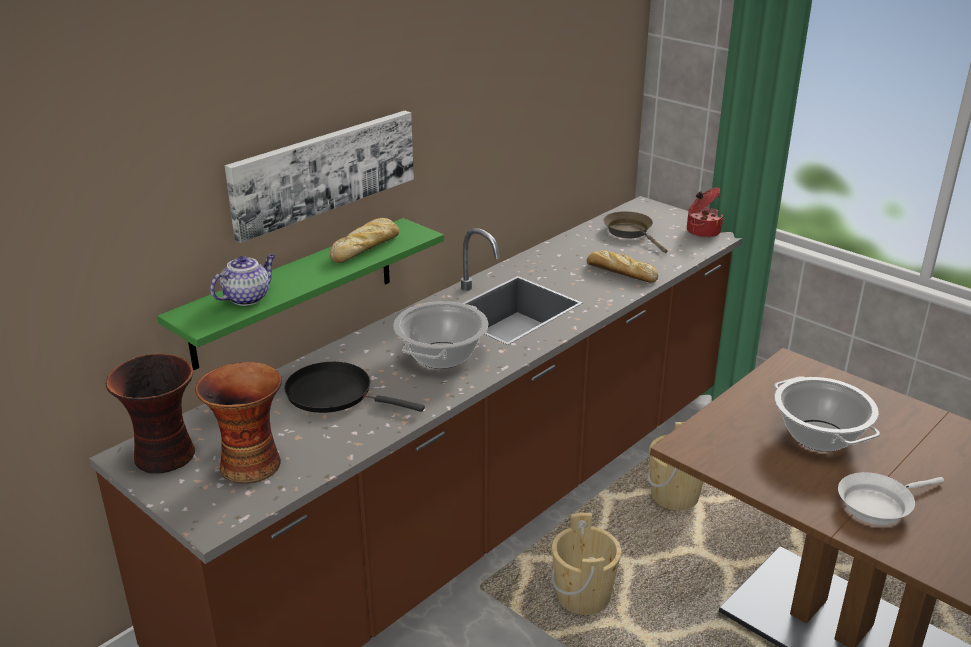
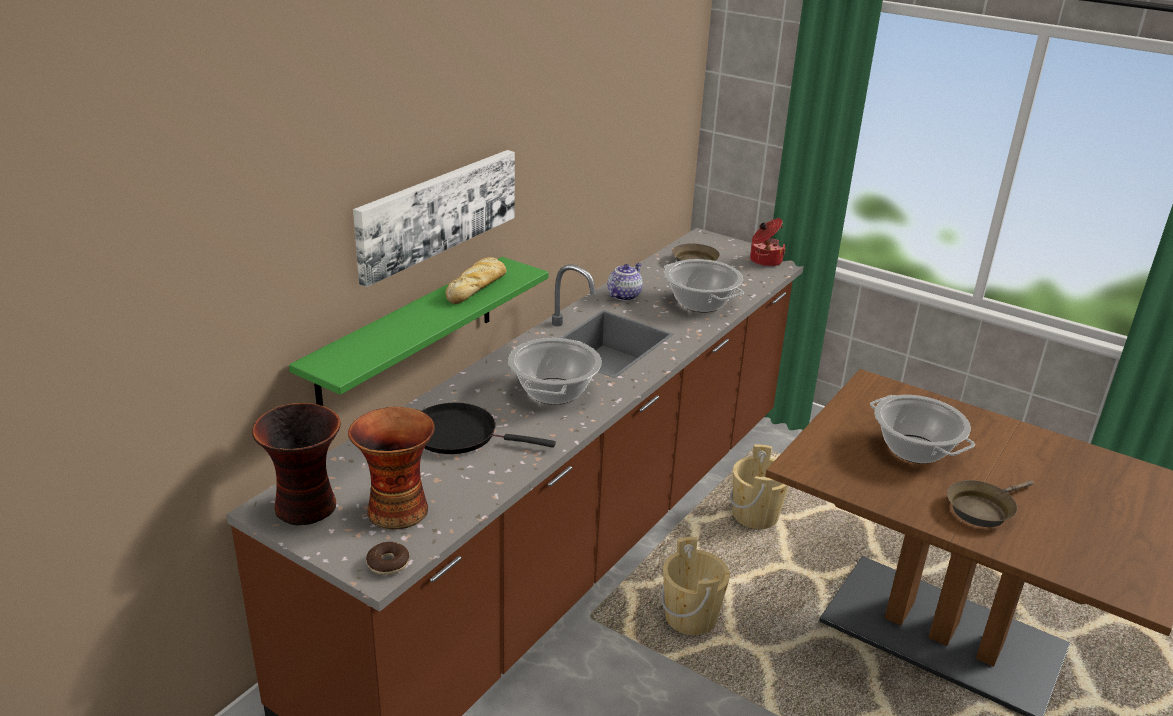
camera: 10 degrees left, 0 degrees up
teapot [210,254,275,306] -> teapot moved to [607,263,643,301]
bread [587,250,658,283] -> cooking pot [664,259,744,312]
white frying pan [838,472,944,525] -> brown frying pan [947,480,1034,527]
none -> donut [366,542,409,575]

